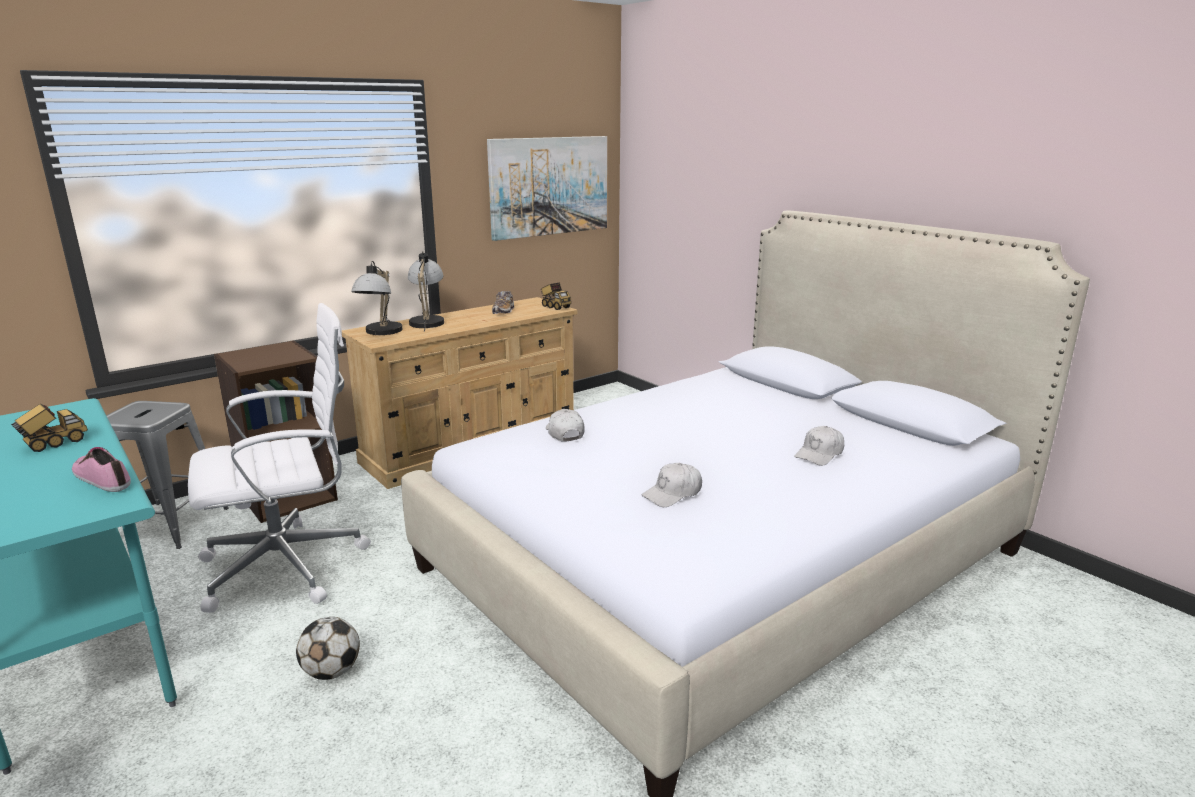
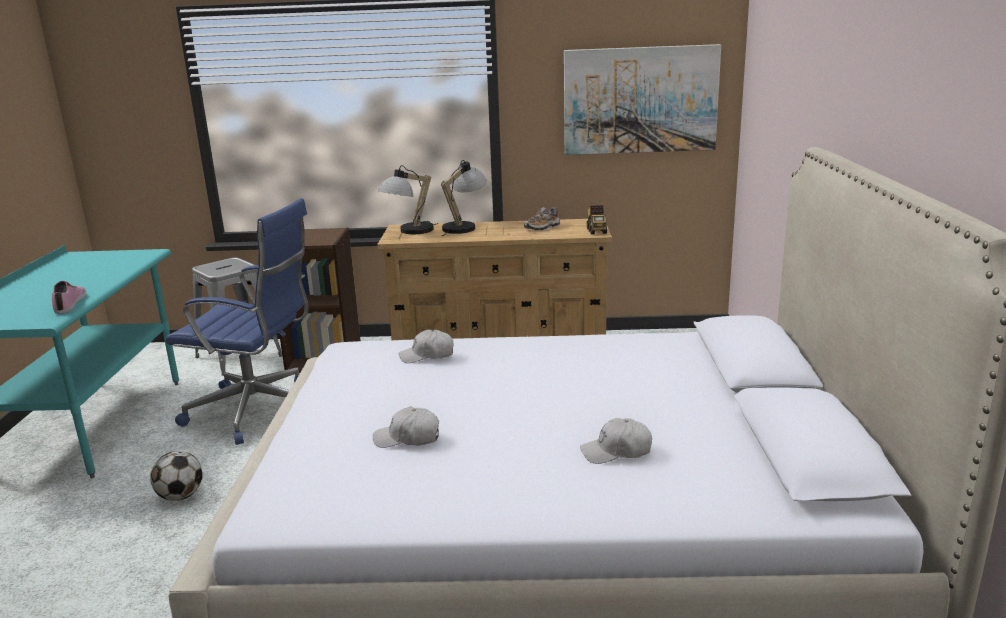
camera: 40 degrees right, 0 degrees up
toy truck [11,403,88,452] -> none
white office chair [188,303,371,613] -> blue office chair [165,198,309,445]
white cap [546,409,585,442] -> white cap turned 120 degrees counterclockwise [399,329,453,363]

